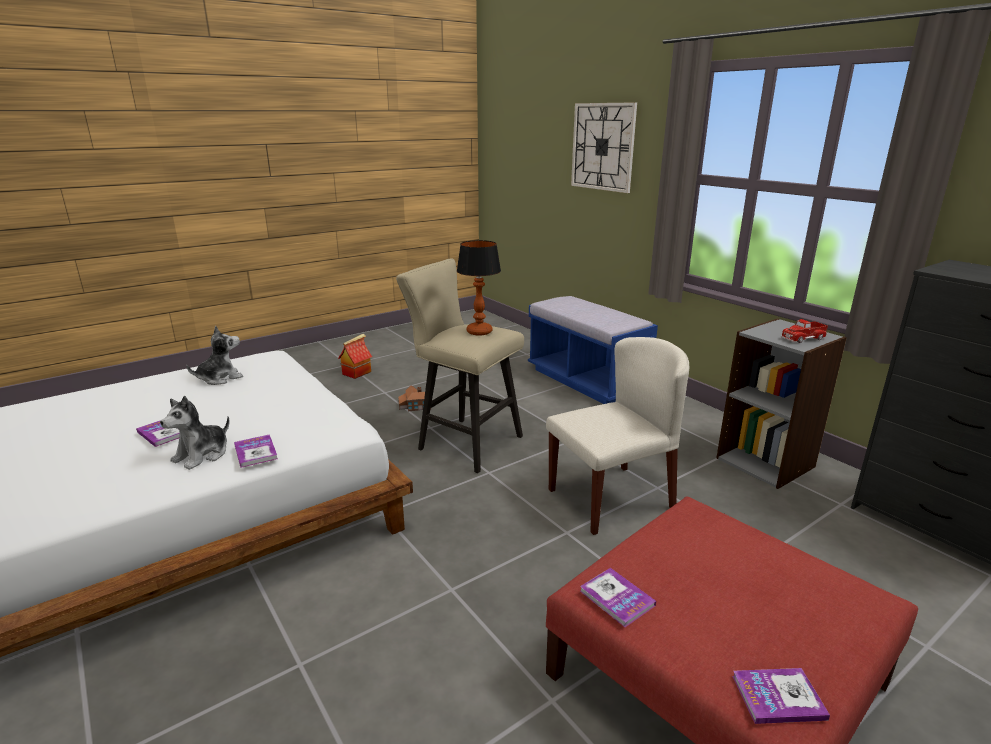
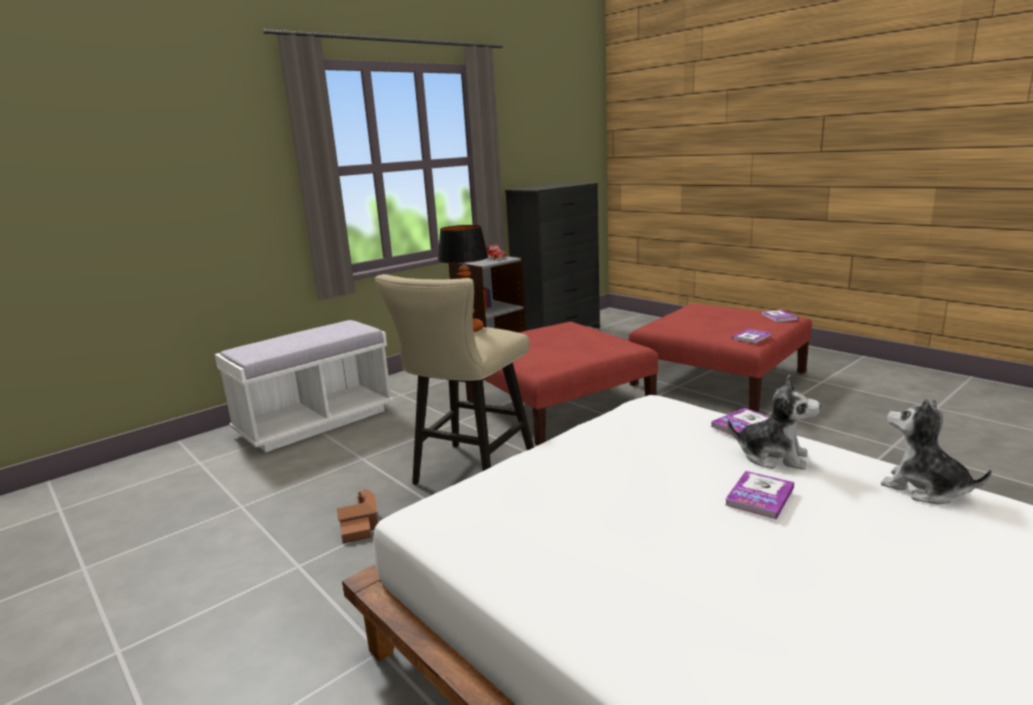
camera: 95 degrees left, 5 degrees down
plush toy [186,326,243,385] -> plush toy moved to [881,398,992,504]
toy house [338,334,372,379] -> none
blue bench [528,296,658,404] -> white bench [215,320,394,452]
beige chair [546,337,689,535] -> red ottoman [466,322,658,446]
wall clock [571,102,637,193] -> none

